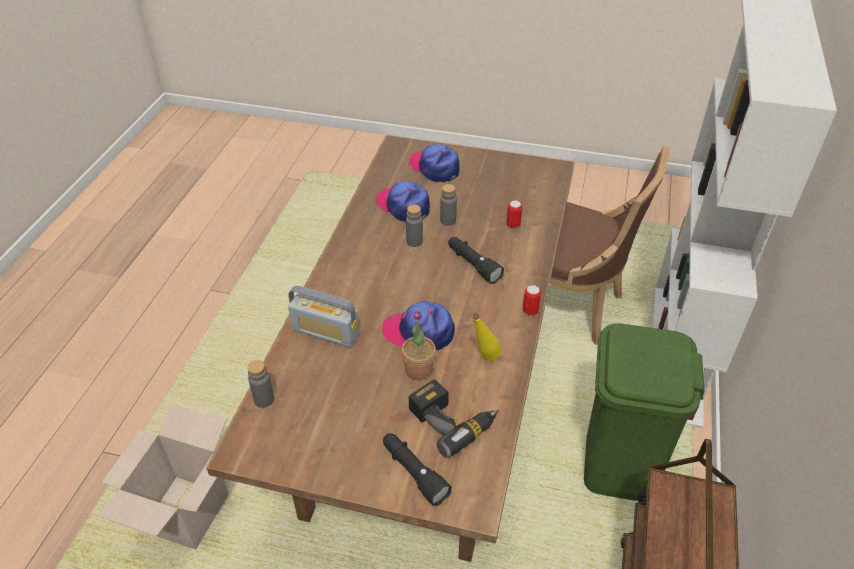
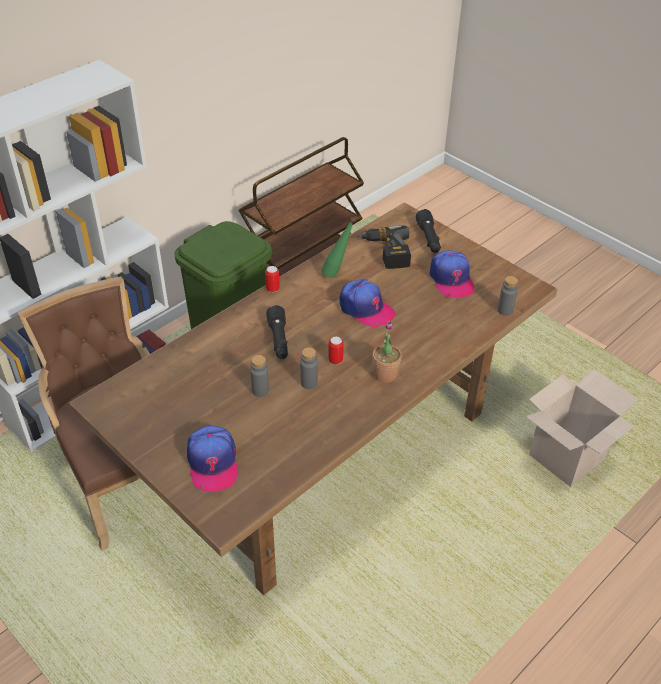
camera: 150 degrees left, 0 degrees up
radio [288,285,359,348] -> none
cap [376,181,430,222] -> cap moved to [429,250,474,298]
potted plant [402,310,436,380] -> potted plant moved to [372,321,402,383]
yellow bottle [472,313,501,361] -> green bottle [321,218,355,278]
can [506,201,522,228] -> can moved to [328,337,344,364]

